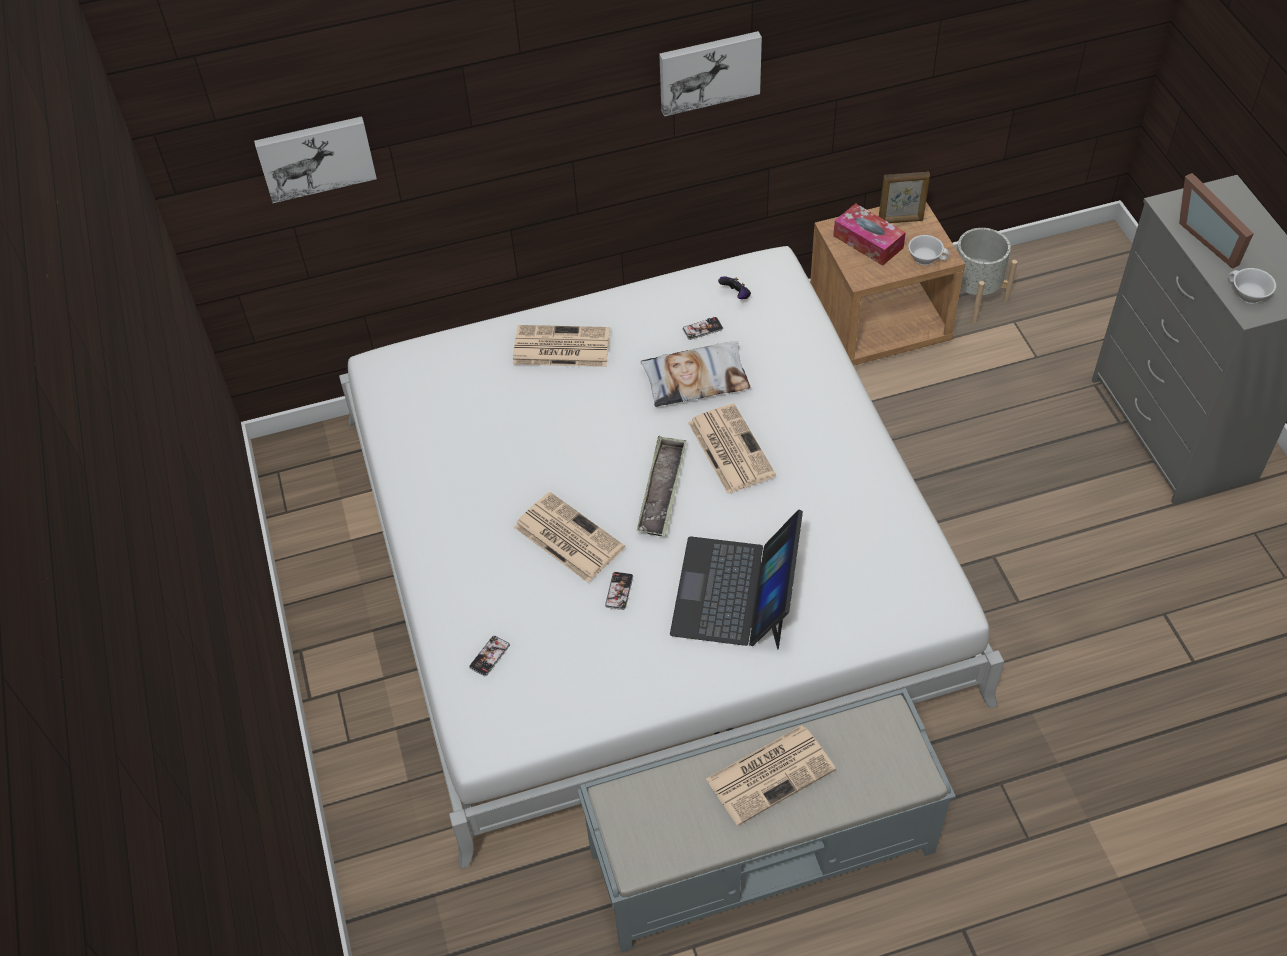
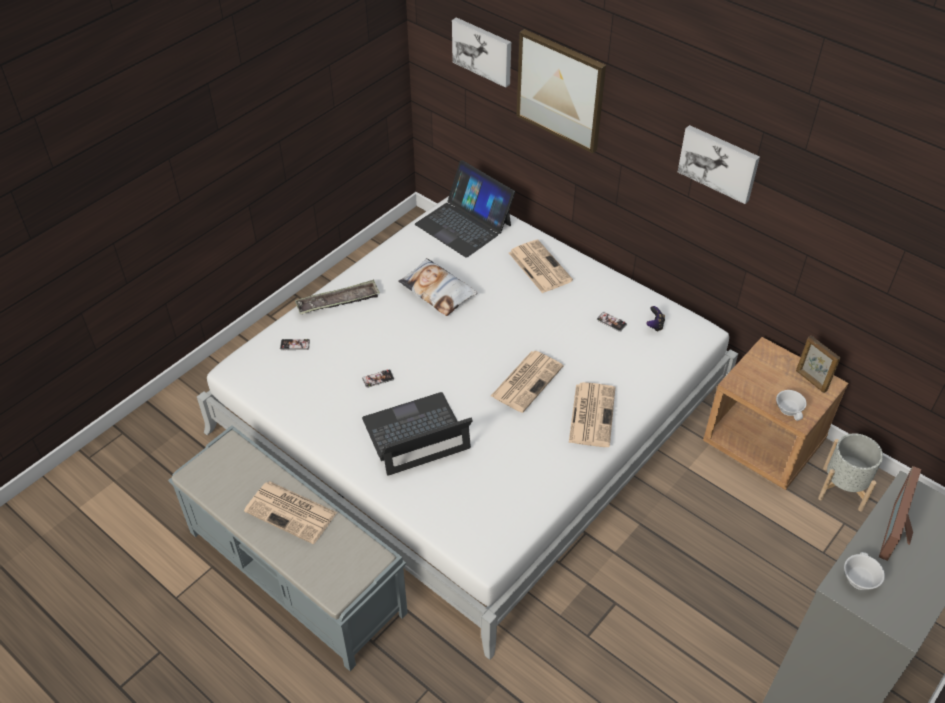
camera: 55 degrees right, 5 degrees down
newspaper [514,492,625,583] -> newspaper moved to [569,382,615,447]
tray [637,436,686,536] -> tray moved to [295,280,380,314]
pillow [640,341,751,407] -> pillow moved to [398,258,477,316]
tissue box [833,203,906,266] -> none
none -> laptop [415,160,515,258]
none -> picture [517,29,606,153]

